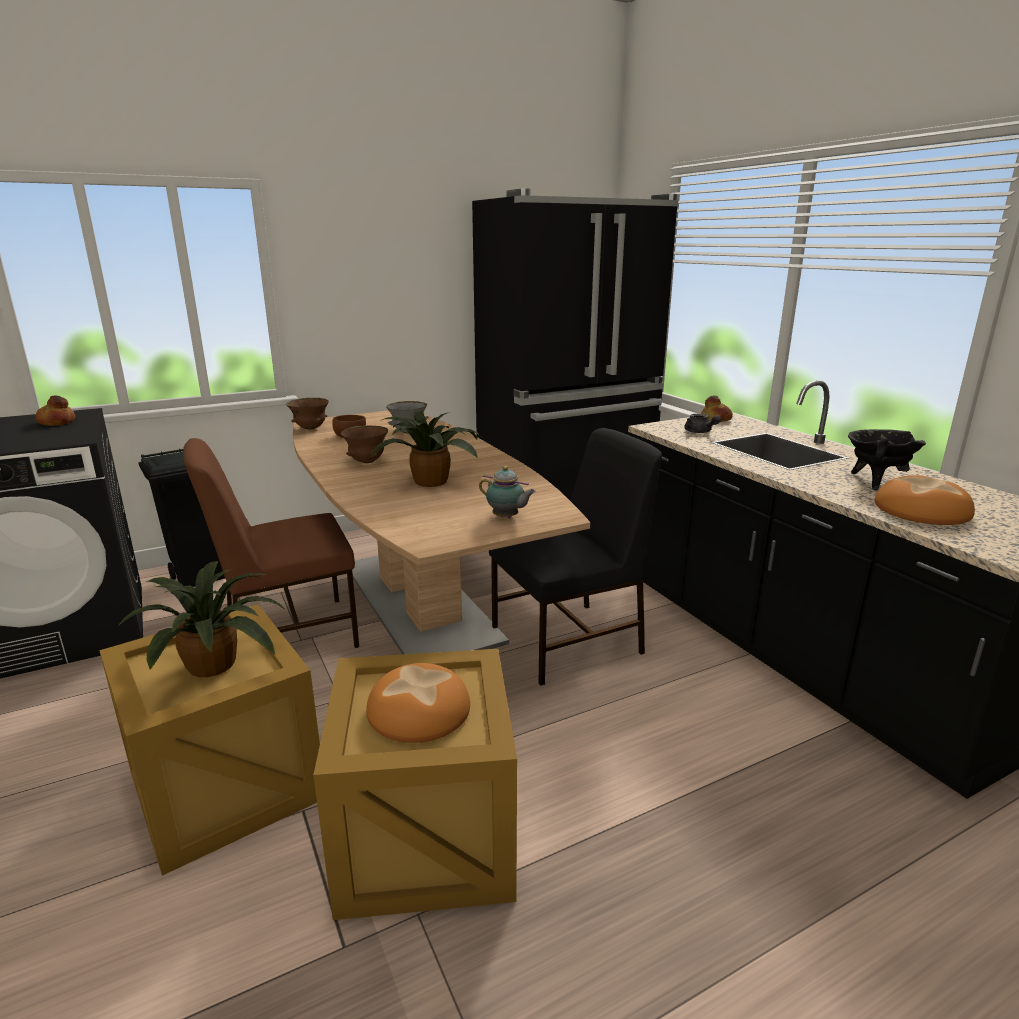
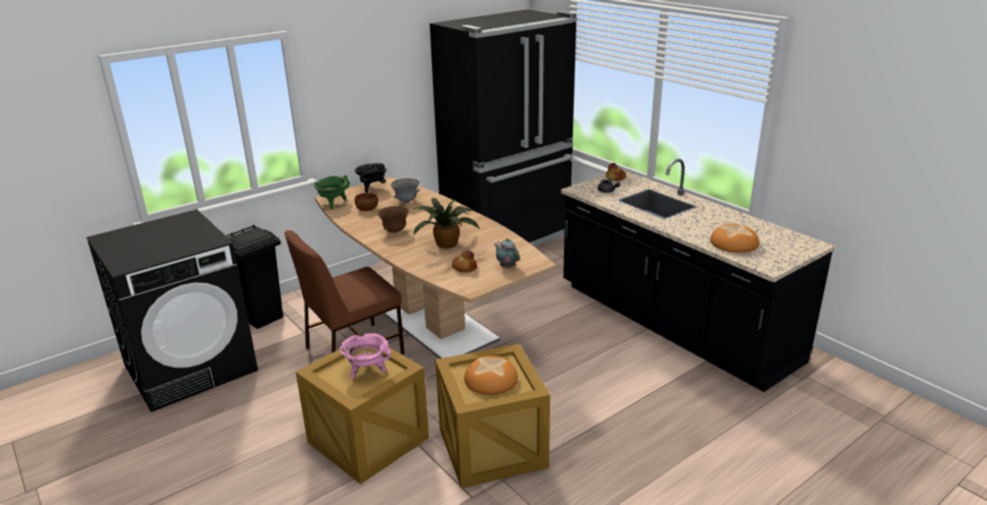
camera: 10 degrees left, 5 degrees up
bread [35,396,75,426] -> bread moved to [452,250,477,273]
potted plant [117,561,286,677] -> pink cooking pot [340,333,391,379]
brown bowl [286,398,329,430] -> green cooking pot [313,175,350,209]
teapot [479,466,536,518] -> teapot turned 150 degrees counterclockwise [494,238,520,268]
black chair [489,428,662,685] -> none
black cooking pot [848,429,926,490] -> black cooking pot moved to [355,163,387,193]

